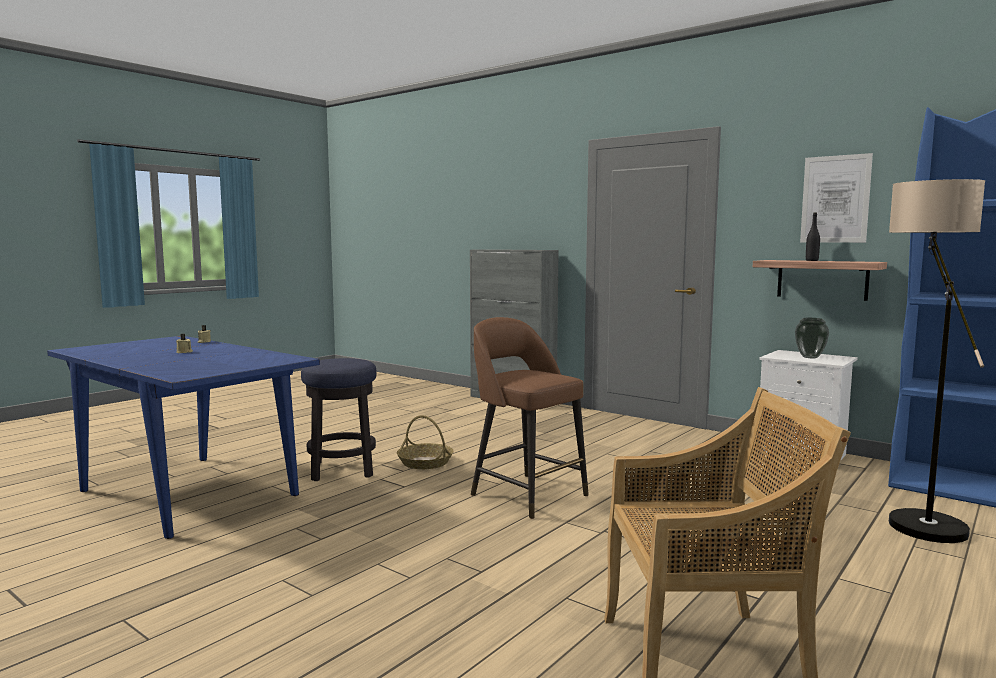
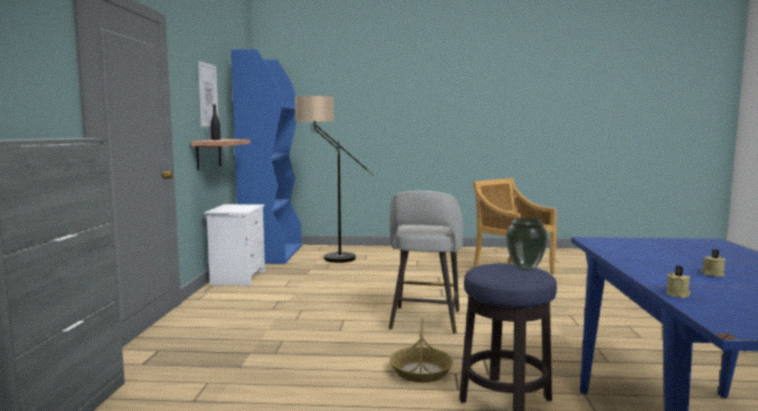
camera: 125 degrees left, 0 degrees up
brown stool [471,317,589,519] -> grey stool [389,191,463,334]
vase [795,318,829,358] -> vase moved to [506,217,548,271]

